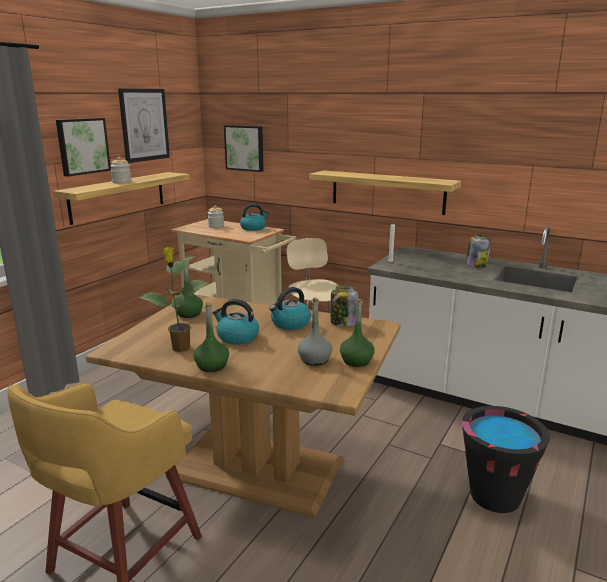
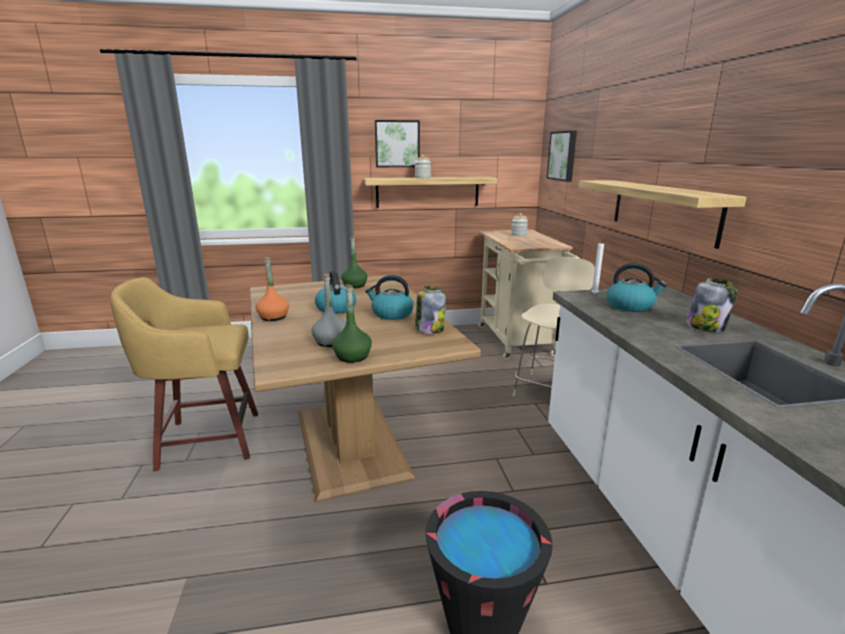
camera: 50 degrees right, 0 degrees up
picture [118,88,170,163] -> none
potted plant [138,247,208,352] -> none
green bottle [193,302,229,372] -> orange bottle [256,257,289,321]
kettle [240,204,269,231] -> kettle moved to [607,263,667,312]

